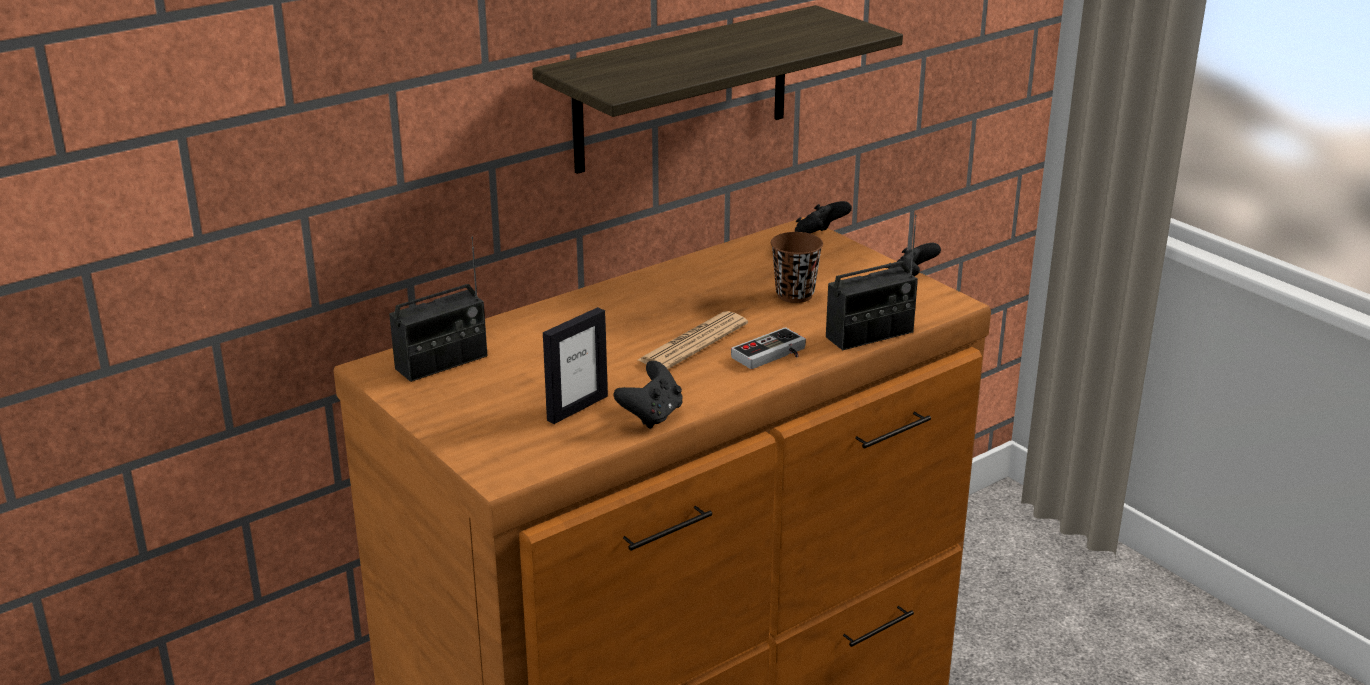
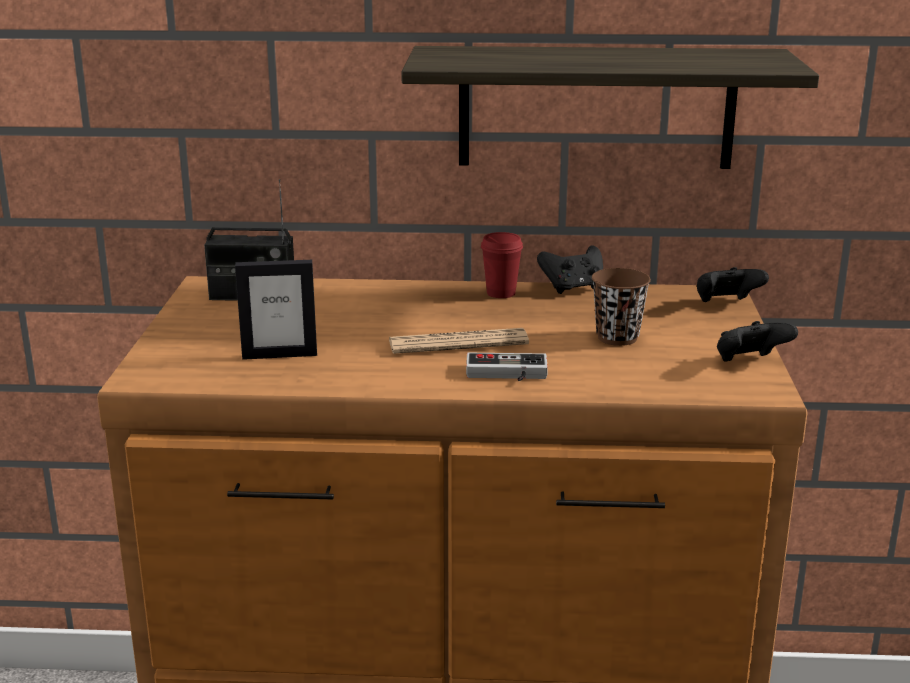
camera: 40 degrees right, 5 degrees down
black game controller [614,361,683,429] -> black game controller moved to [537,245,603,294]
radio [826,215,918,350] -> none
none -> red cup [481,232,523,298]

